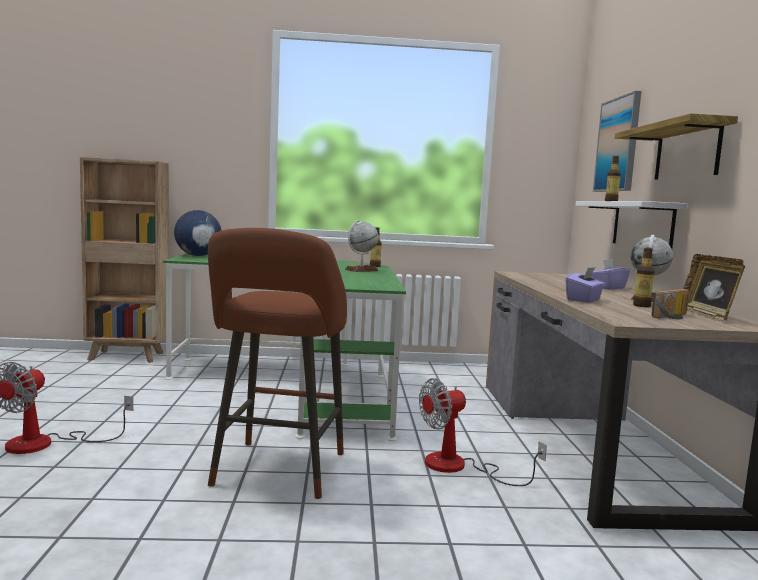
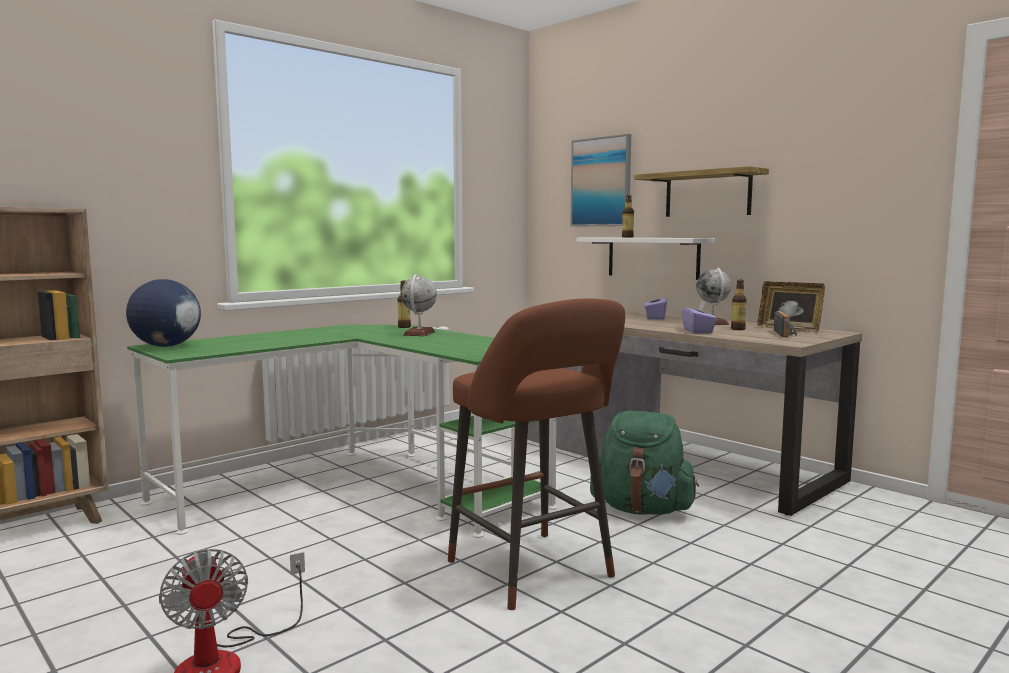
camera: 40 degrees left, 0 degrees up
fan [419,378,547,486] -> green backpack [590,411,699,515]

